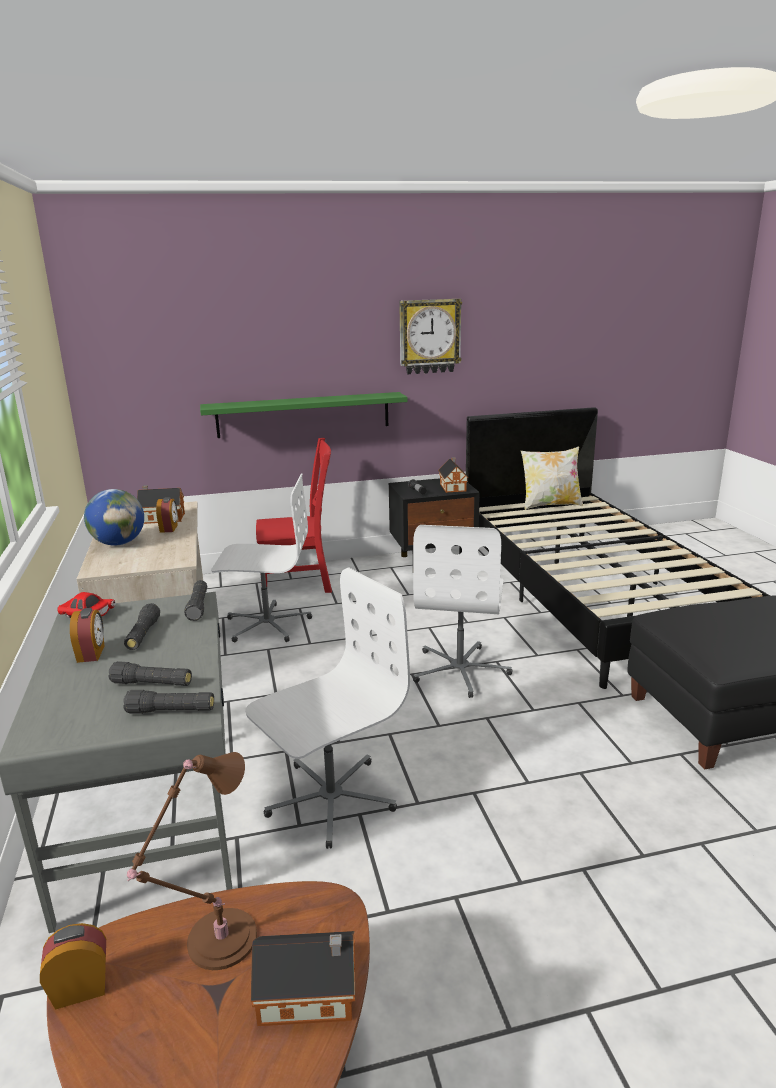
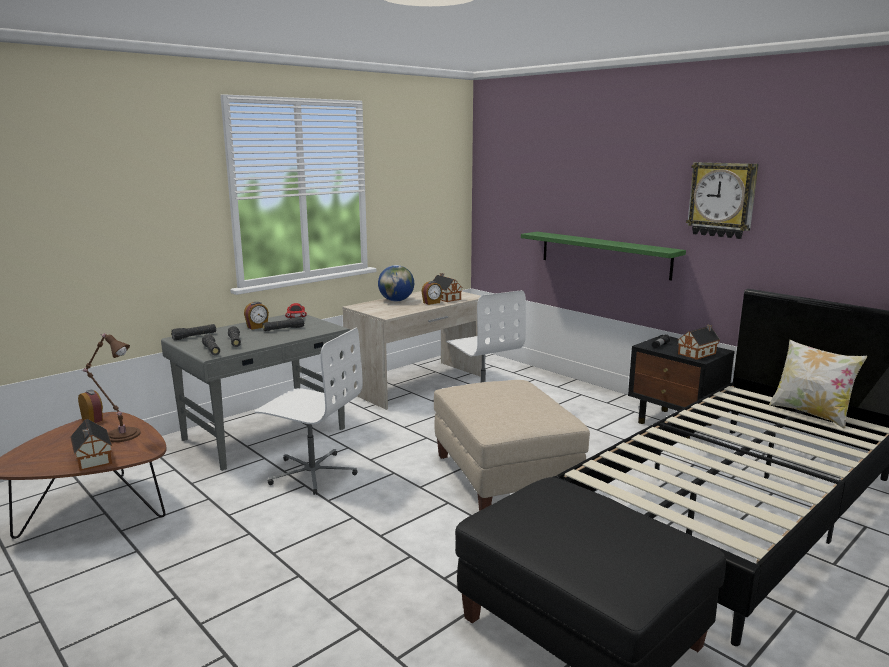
camera: 60 degrees right, 5 degrees down
black flashlight [184,580,207,621] -> black flashlight moved to [171,324,216,340]
red chair [256,438,332,593] -> none
white office chair [413,525,512,698] -> beige ottoman [434,380,590,511]

